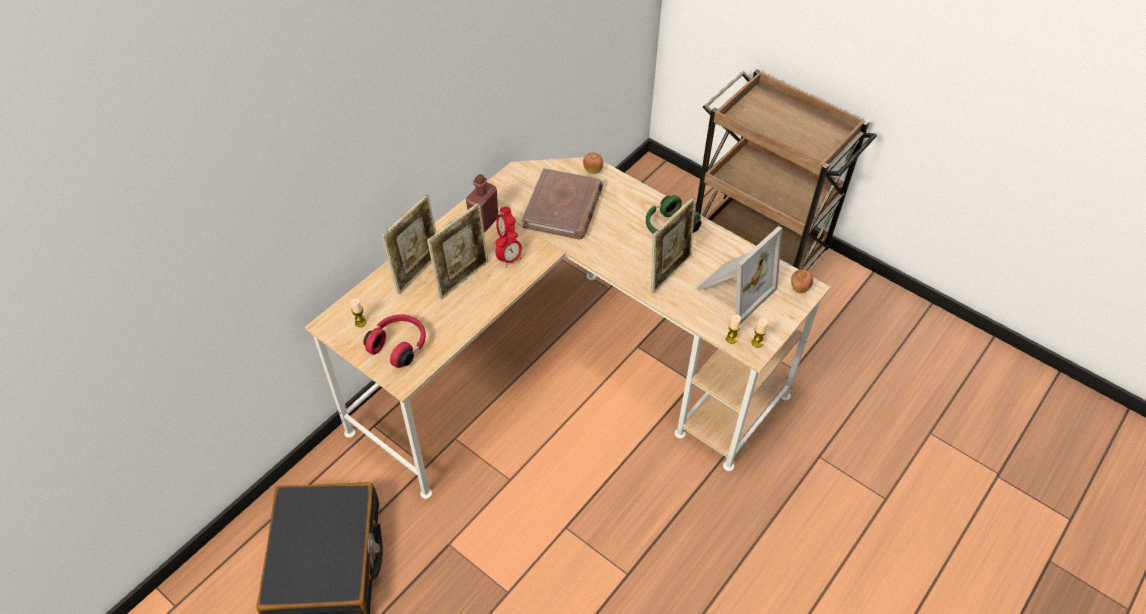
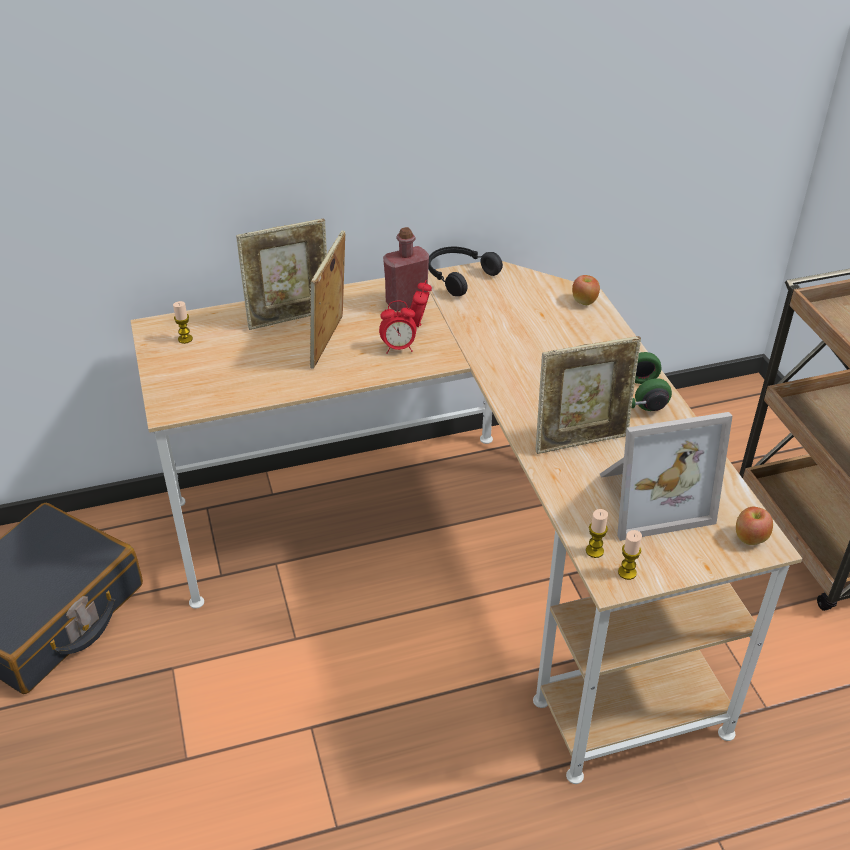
camera: 35 degrees right, 10 degrees down
red headphones [364,314,426,368] -> none
picture frame [427,203,488,299] -> picture frame turned 120 degrees clockwise [309,231,345,369]
brown book [522,168,603,239] -> none
none -> black headphones [428,247,503,296]

